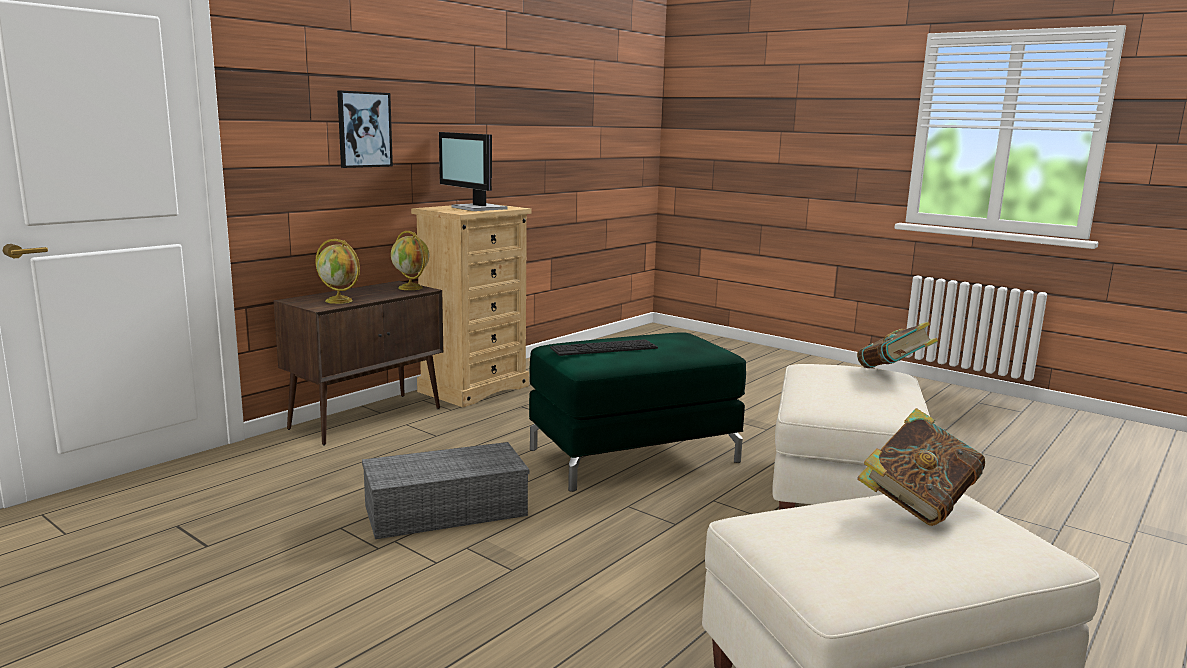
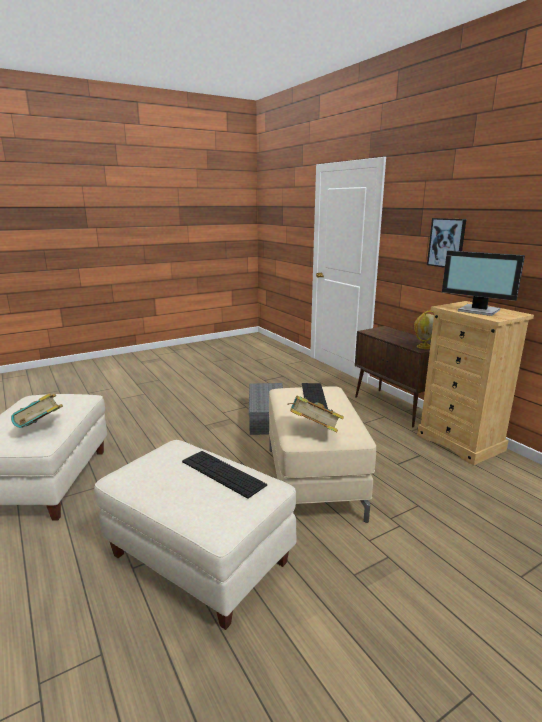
camera: 110 degrees right, 5 degrees up
globe [315,239,360,304] -> none
monitor [439,132,508,211] -> monitor turned 120 degrees counterclockwise [442,250,525,316]
green ottoman [529,332,746,492] -> beige ottoman [269,387,376,523]
book [857,322,938,368] -> book moved to [287,395,344,432]
none -> keyboard [182,451,267,499]

